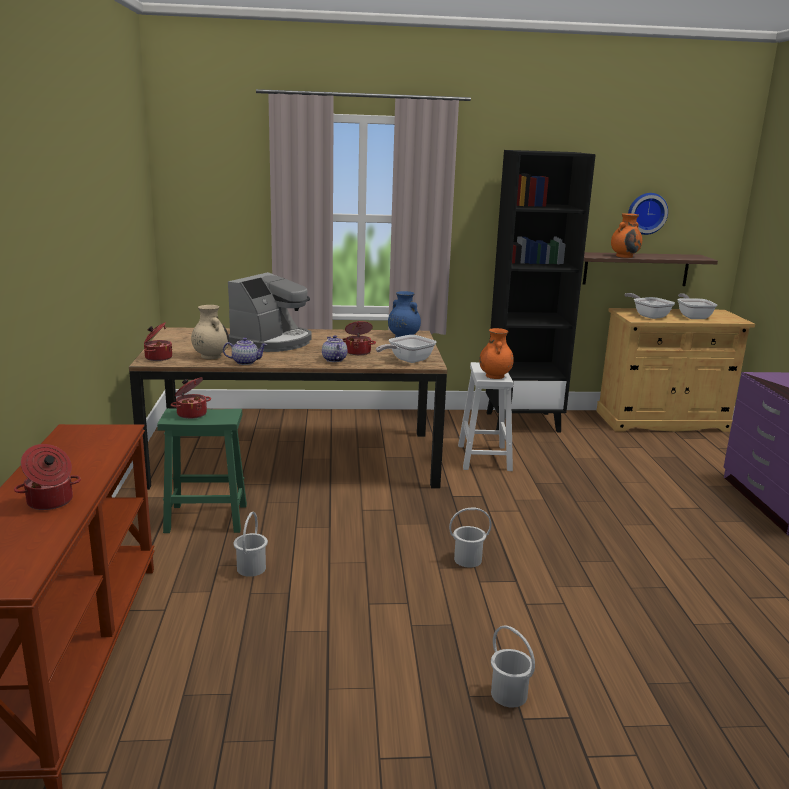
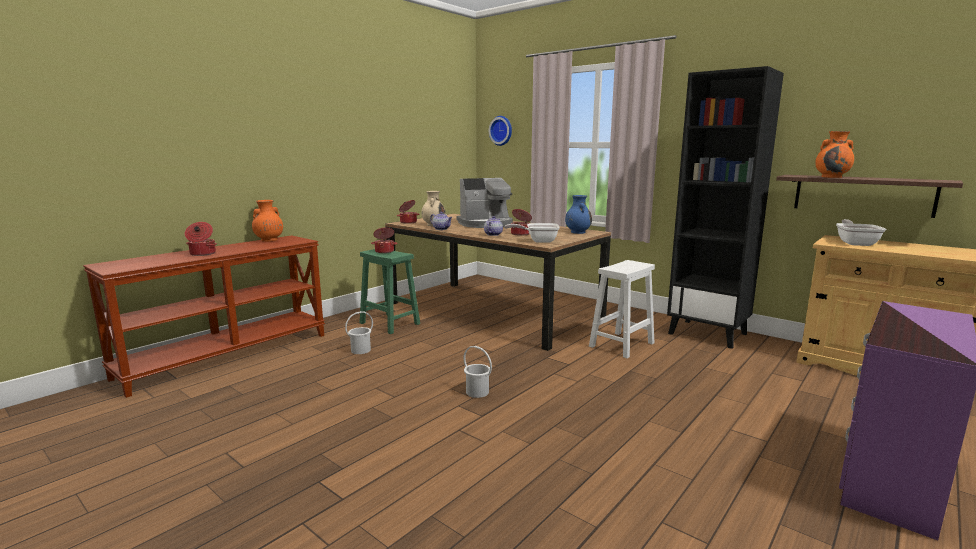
camera: 45 degrees right, 5 degrees down
orange vase [479,328,514,379] -> orange vase moved to [252,200,283,242]
white bucket [491,625,535,708] -> none
wall clock [628,193,668,235] -> wall clock moved to [489,116,512,146]
frying pan [677,293,718,319] -> none

